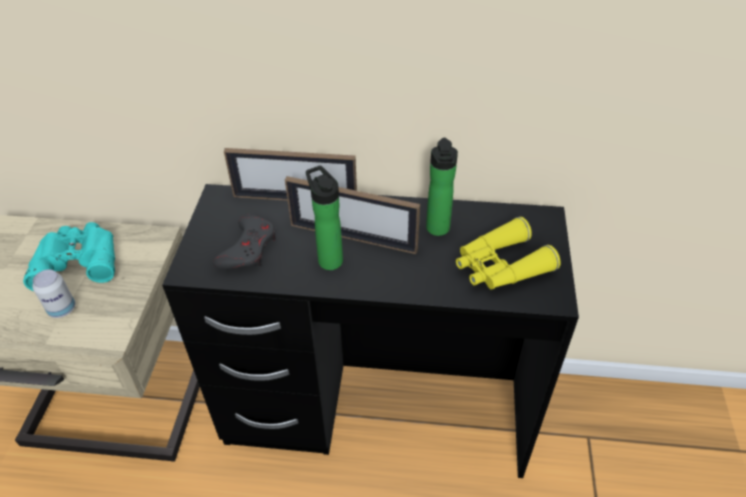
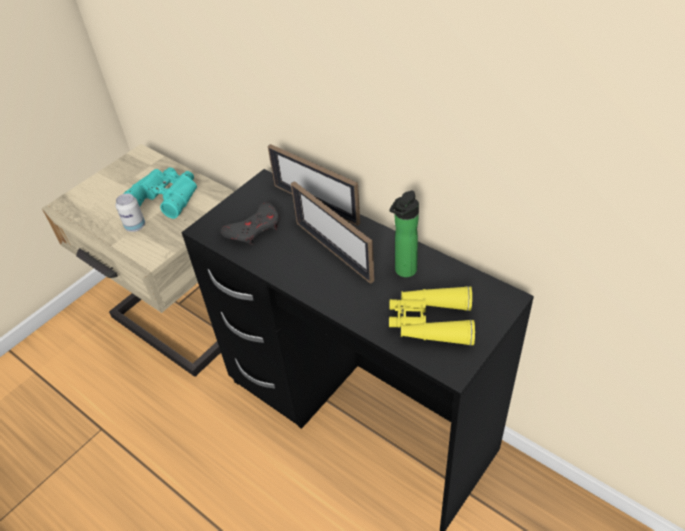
camera: 35 degrees right, 0 degrees up
bottle [306,166,343,270] -> none

